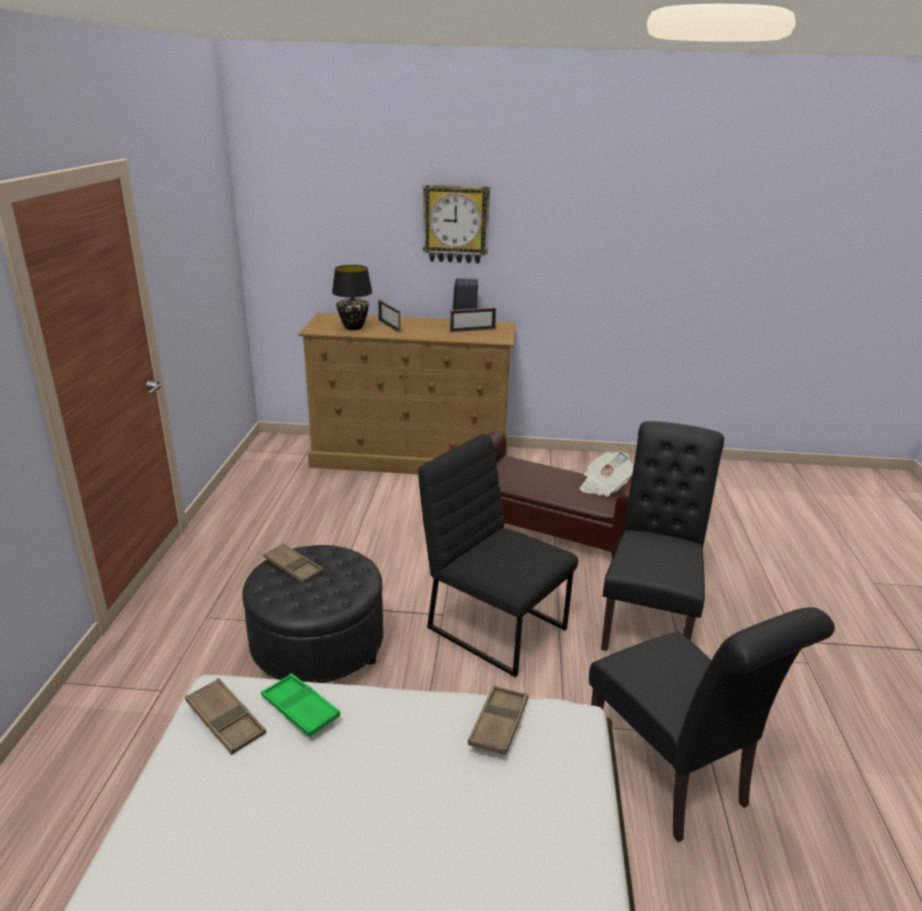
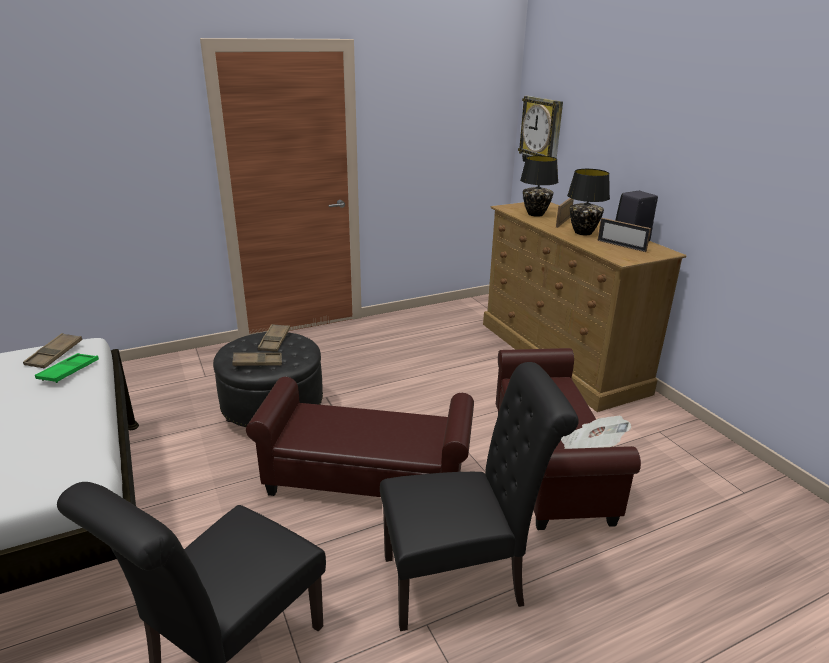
camera: 60 degrees right, 0 degrees up
black chair [418,434,578,678] -> brown ottoman [246,377,474,497]
wall clock [423,184,490,263] -> wall clock moved to [518,96,563,162]
brown tray [468,685,528,755] -> brown tray moved to [232,353,282,367]
none -> black table lamp [567,169,610,236]

